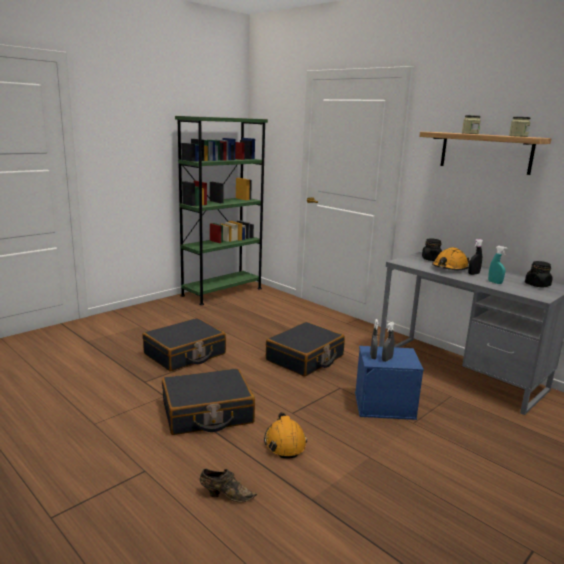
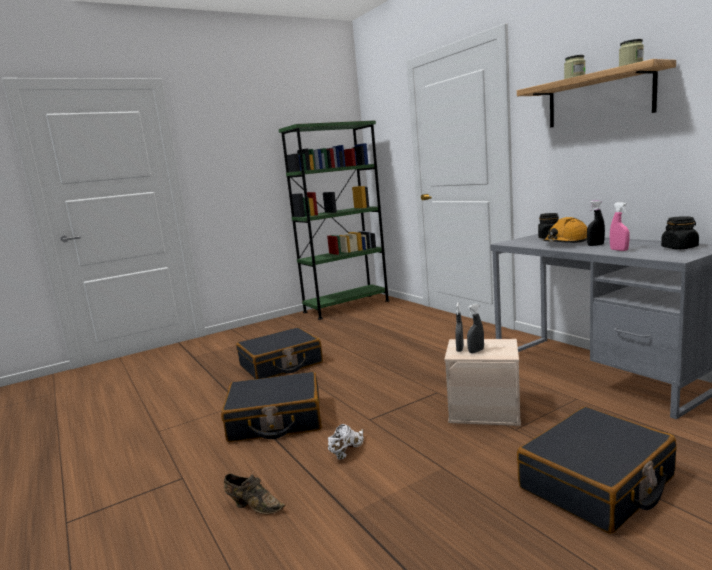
camera: 15 degrees right, 5 degrees down
orange hard hat [264,412,307,459] -> white shoe [328,424,364,459]
black suitcase [266,322,345,376] -> black suitcase moved to [517,407,676,534]
blue storage box [355,346,424,420] -> beige storage box [444,339,521,426]
turquoise spray bottle [488,246,508,284] -> pink spray bottle [610,202,630,251]

